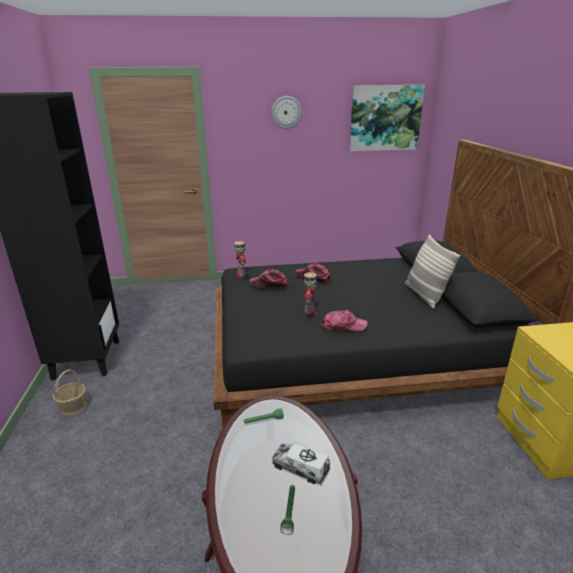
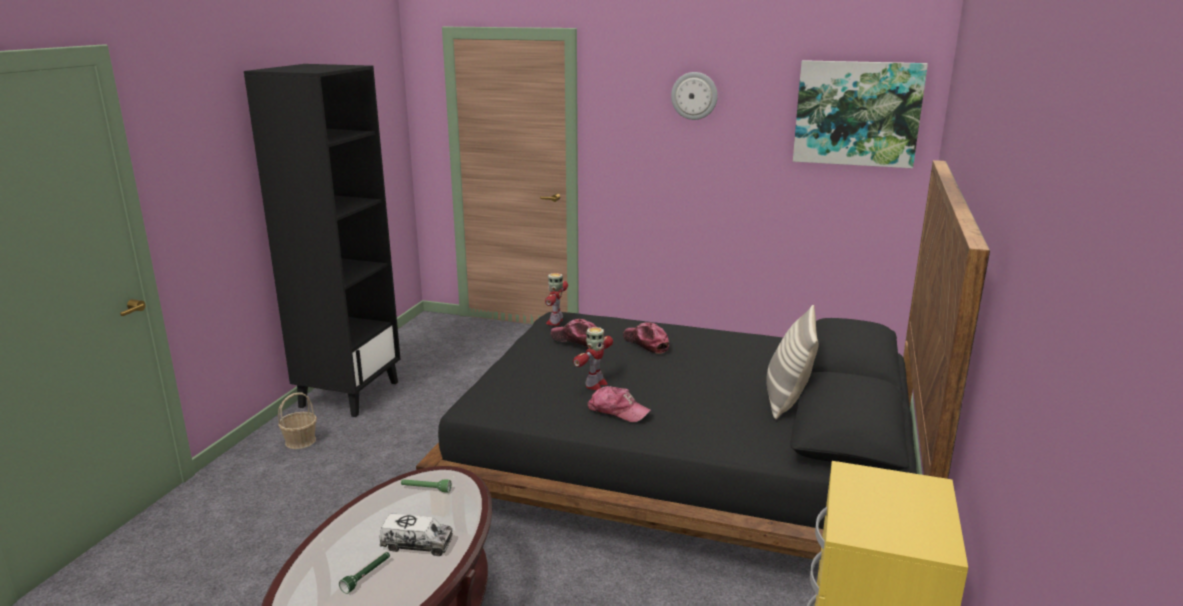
camera: 25 degrees right, 5 degrees down
toy truck [272,443,330,485] -> toy truck turned 135 degrees clockwise [380,514,453,556]

